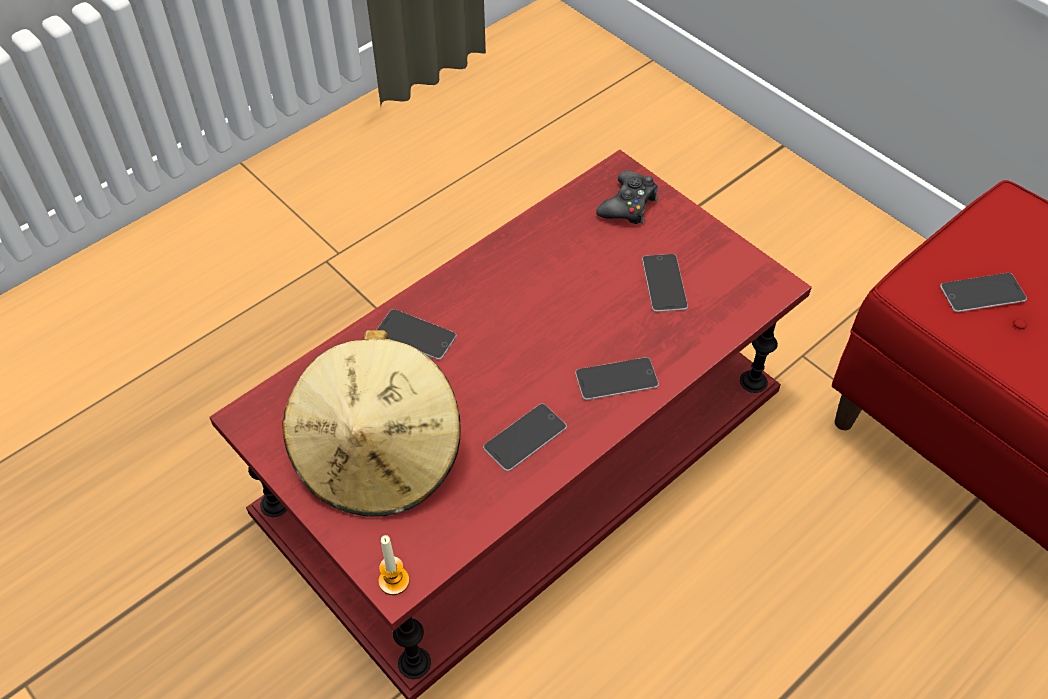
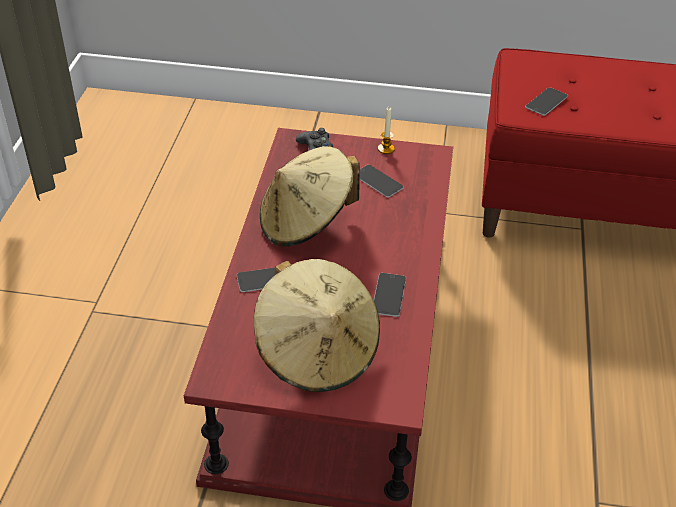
camera: 40 degrees left, 10 degrees down
candle [378,535,410,595] -> candle moved to [378,107,395,154]
phone [575,357,659,400] -> none
none -> beige hat [260,147,360,247]

